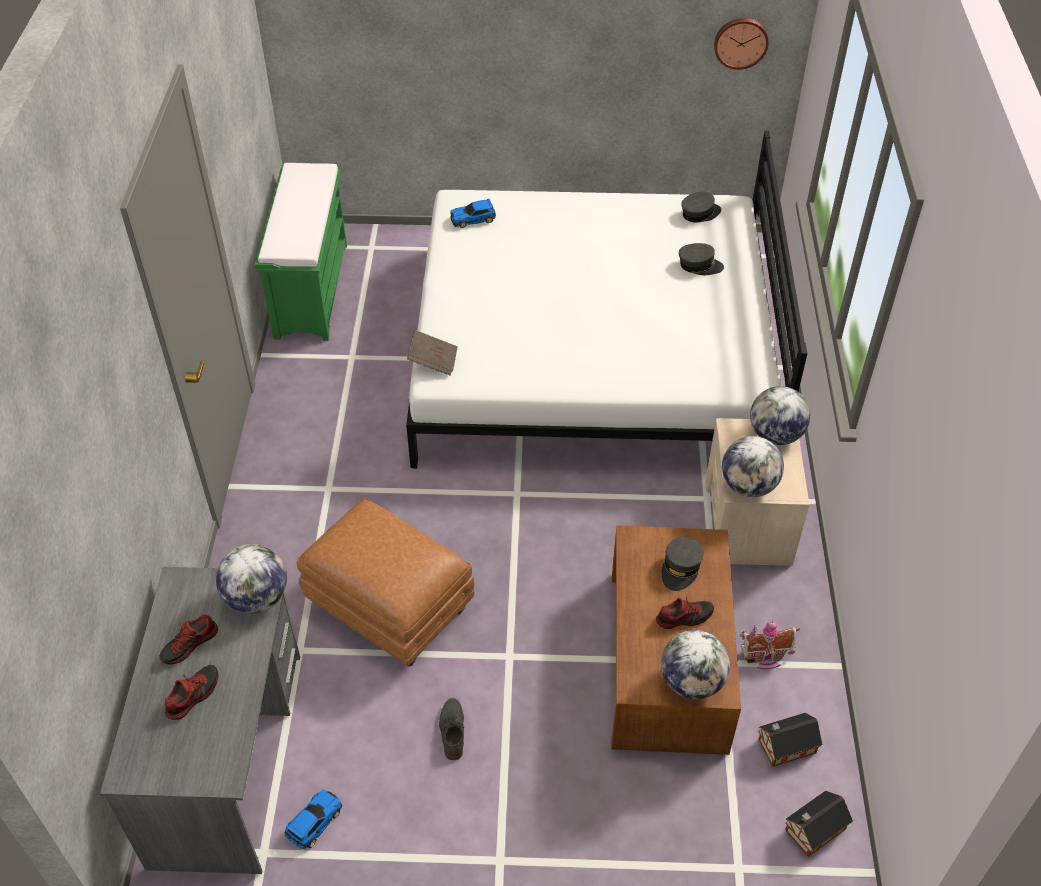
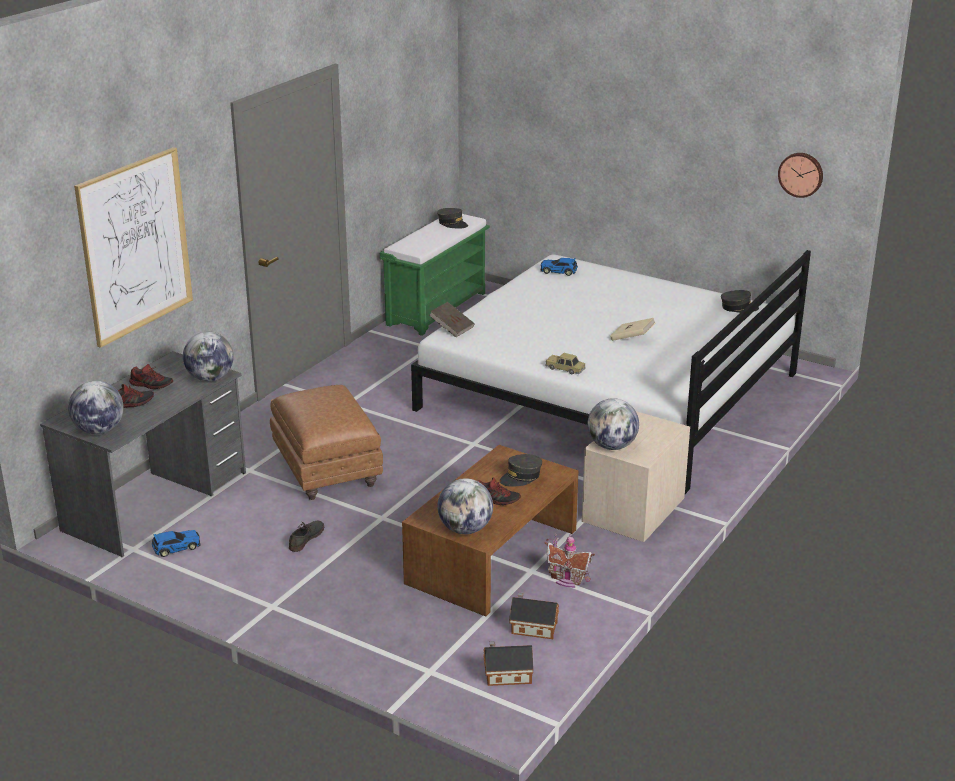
camera: 30 degrees right, 20 degrees down
shoe [159,614,218,664] -> shoe turned 150 degrees counterclockwise [129,364,173,389]
grey cap [679,243,724,275] -> grey cap moved to [437,208,468,229]
globe [750,386,810,445] -> globe moved to [68,381,124,434]
none -> picture [74,147,193,348]
none -> toy car [546,353,585,374]
none -> beige book [610,318,655,341]

